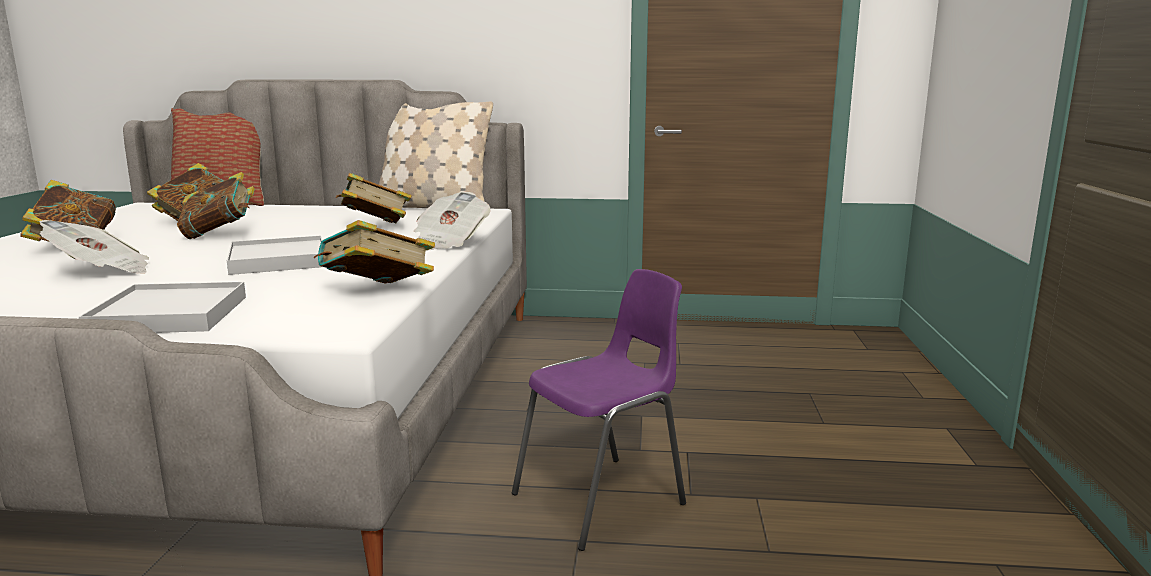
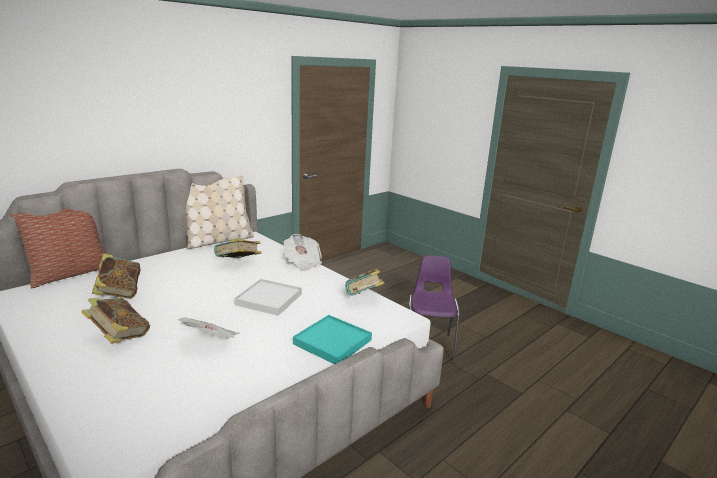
camera: 50 degrees left, 5 degrees up
white tray [79,282,246,333] -> turquoise tray [293,315,372,364]
book [177,172,255,239] -> none

